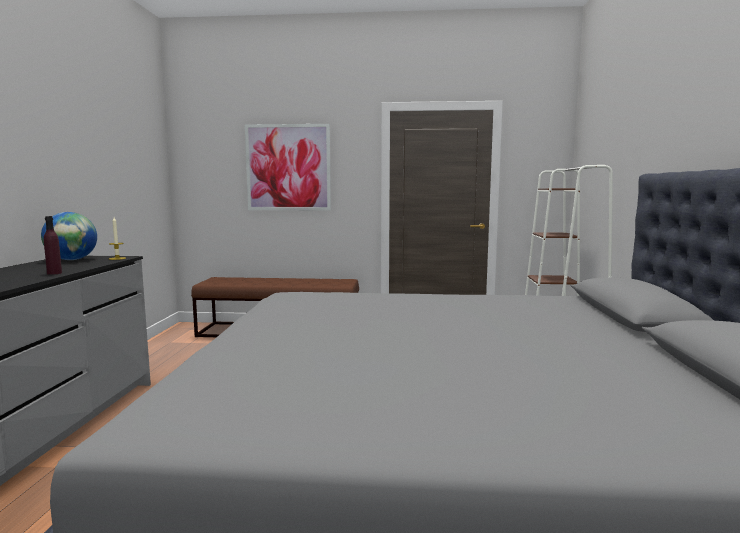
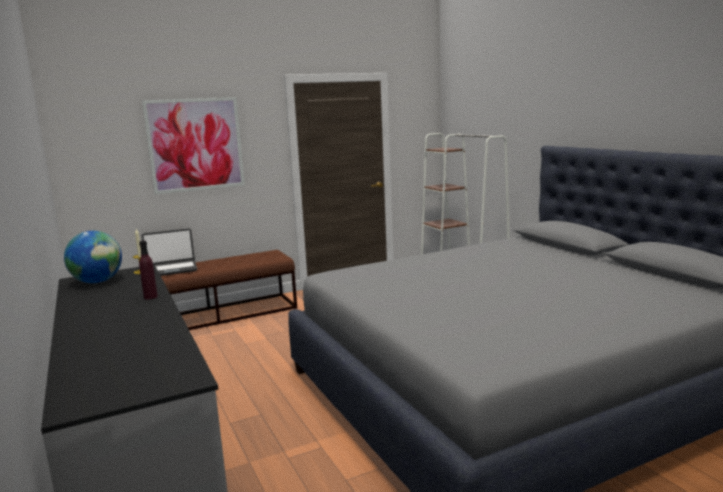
camera: 30 degrees left, 5 degrees up
none -> laptop [142,228,197,276]

